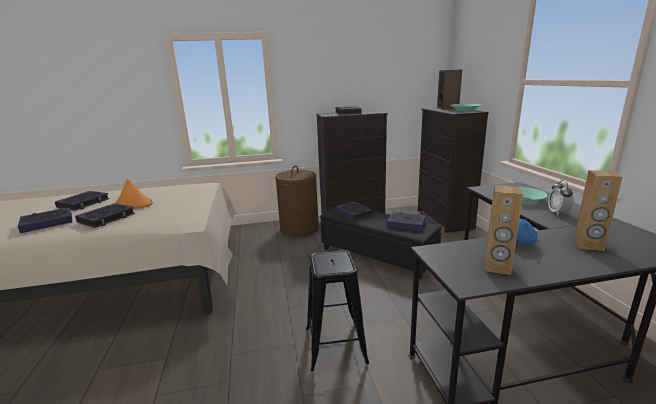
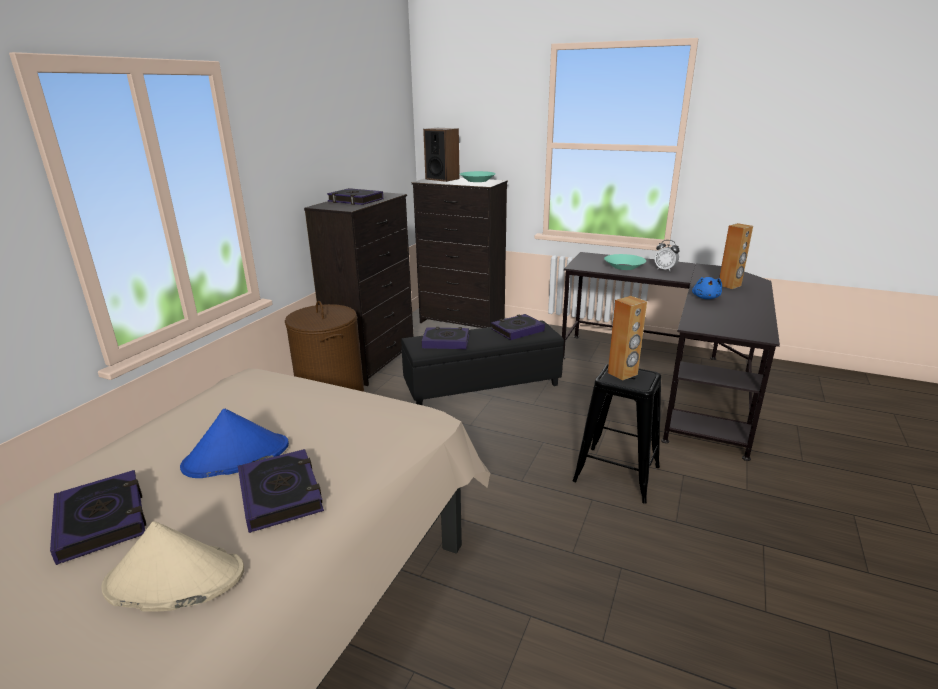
camera: 55 degrees left, 5 degrees up
book [18,207,72,233] -> beige hat [101,521,244,612]
orange hat [115,179,153,209] -> blue hat [180,409,289,478]
brown speaker [485,185,523,275] -> brown speaker moved to [608,296,647,381]

